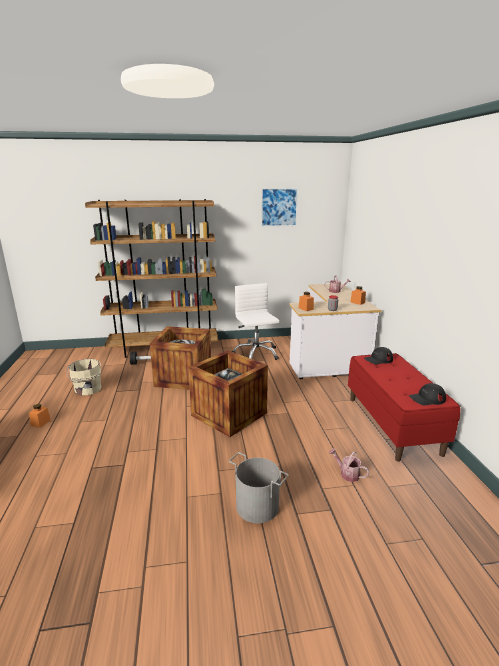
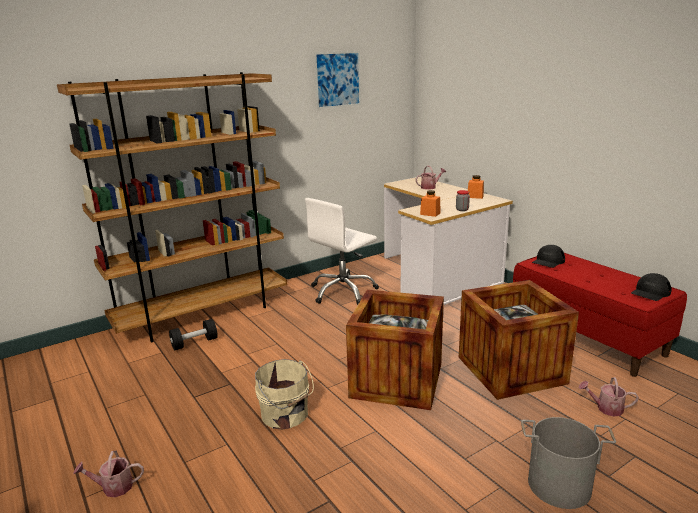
camera: 25 degrees left, 0 degrees up
orange jar [29,404,51,428] -> watering can [73,451,144,497]
beige bucket [67,359,101,395] -> beige bucket moved to [255,359,314,430]
crate [150,326,211,390] -> crate moved to [459,280,579,400]
white office chair [232,283,279,360] -> white office chair turned 90 degrees counterclockwise [305,198,379,305]

